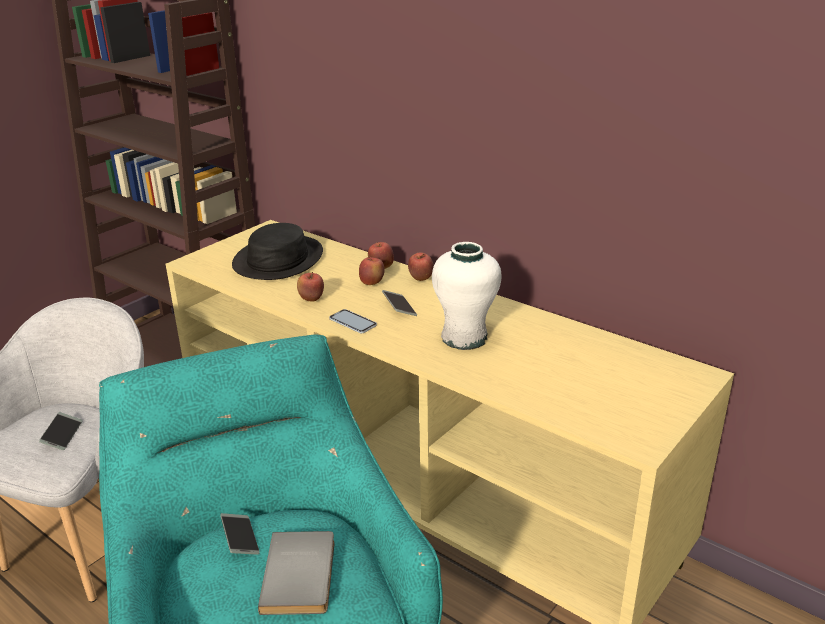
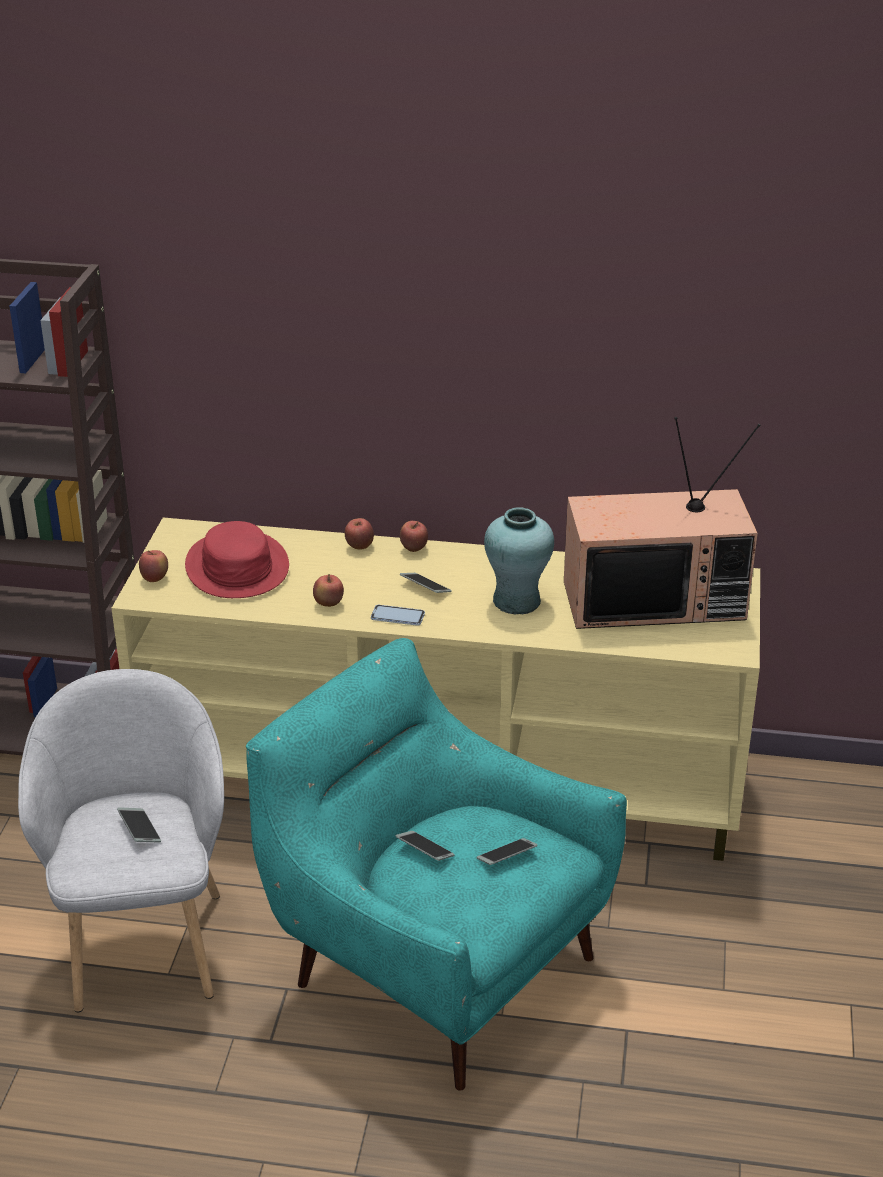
camera: 30 degrees left, 5 degrees up
black hat [232,223,323,280] -> red hat [185,521,289,598]
grey book [258,531,334,615] -> phone [476,838,538,865]
apple [359,256,385,285] -> apple moved to [139,550,168,582]
white vase [432,242,502,350] -> turquoise vase [484,507,554,614]
none -> television [564,417,760,629]

